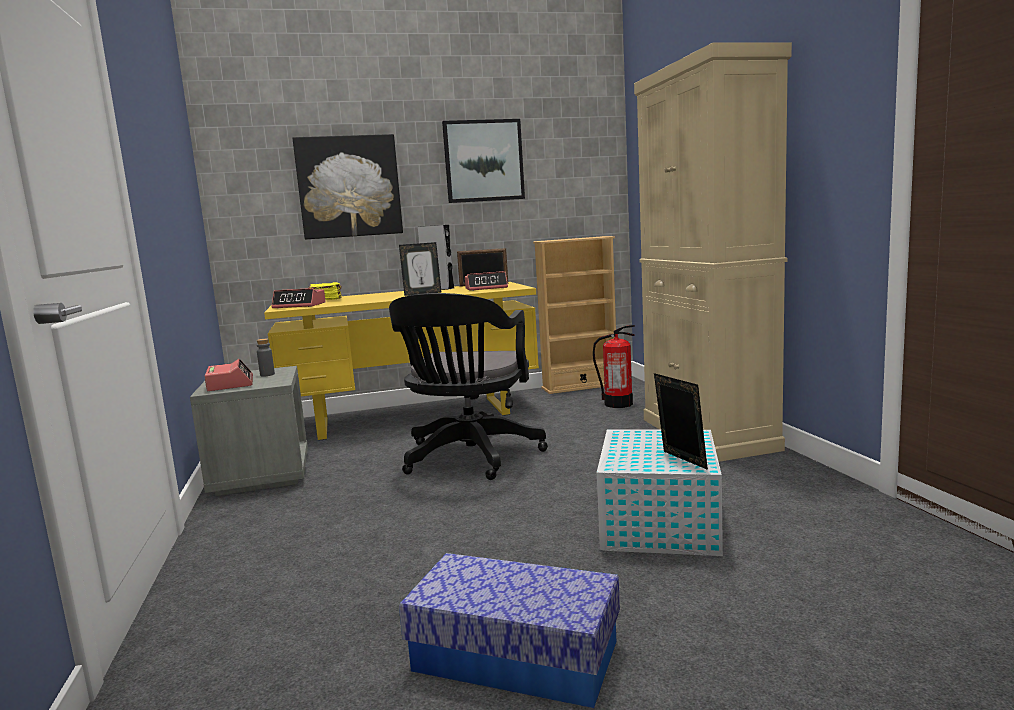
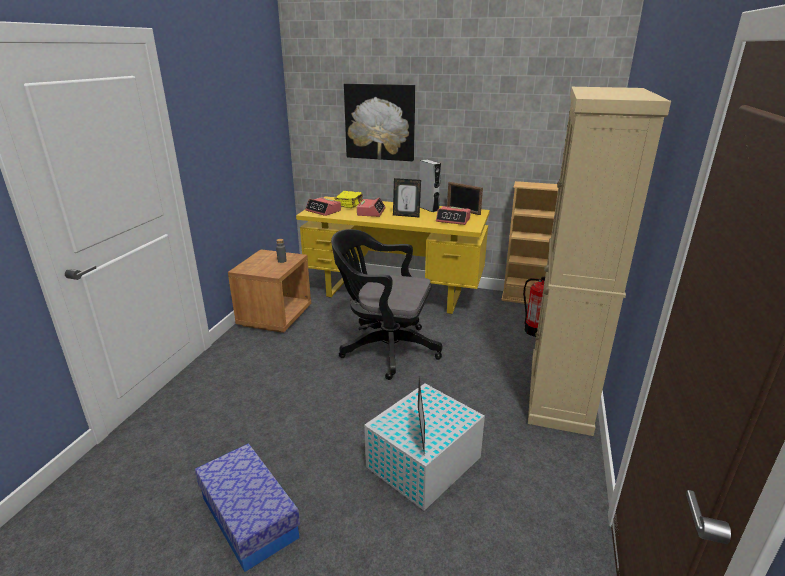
camera: 30 degrees right, 15 degrees up
grey nightstand [190,366,308,496] -> brown nightstand [228,249,311,333]
alarm clock [204,359,253,391] -> alarm clock moved to [357,198,386,217]
black office chair [389,293,548,480] -> black office chair turned 60 degrees clockwise [331,229,442,380]
picture [442,119,525,203] -> none

